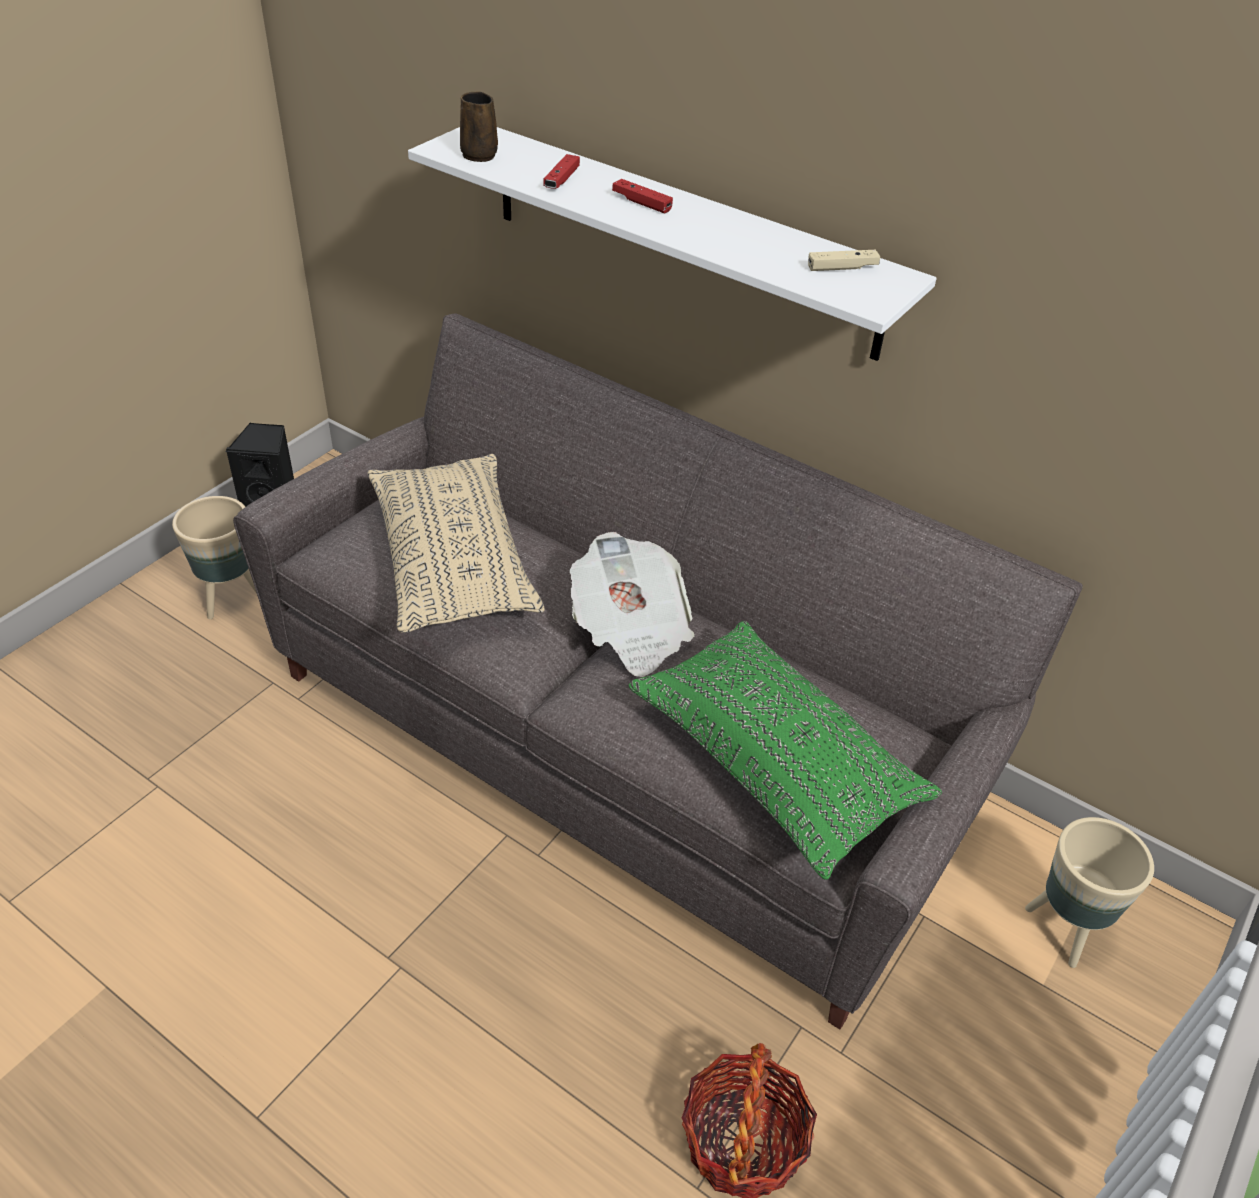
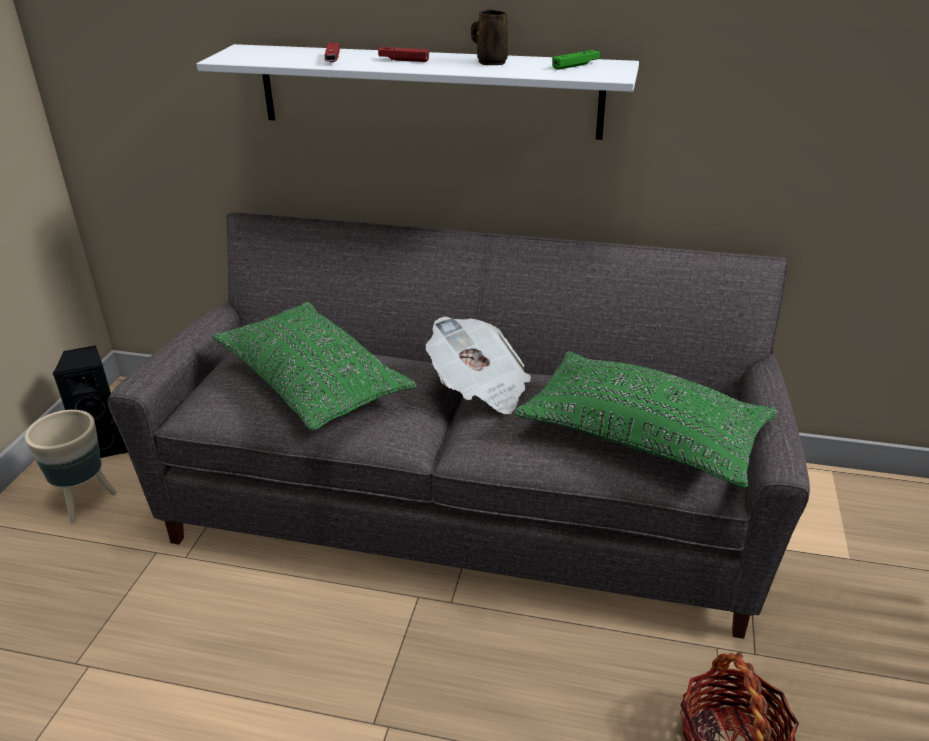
camera: 20 degrees left, 10 degrees down
beige pillow [367,454,545,633] -> green pillow [212,302,416,431]
brown mug [460,91,498,162] -> brown mug moved to [471,10,508,65]
beige game controller [808,250,880,271] -> green game controller [552,50,600,70]
beige planter [1025,817,1154,968] -> none

